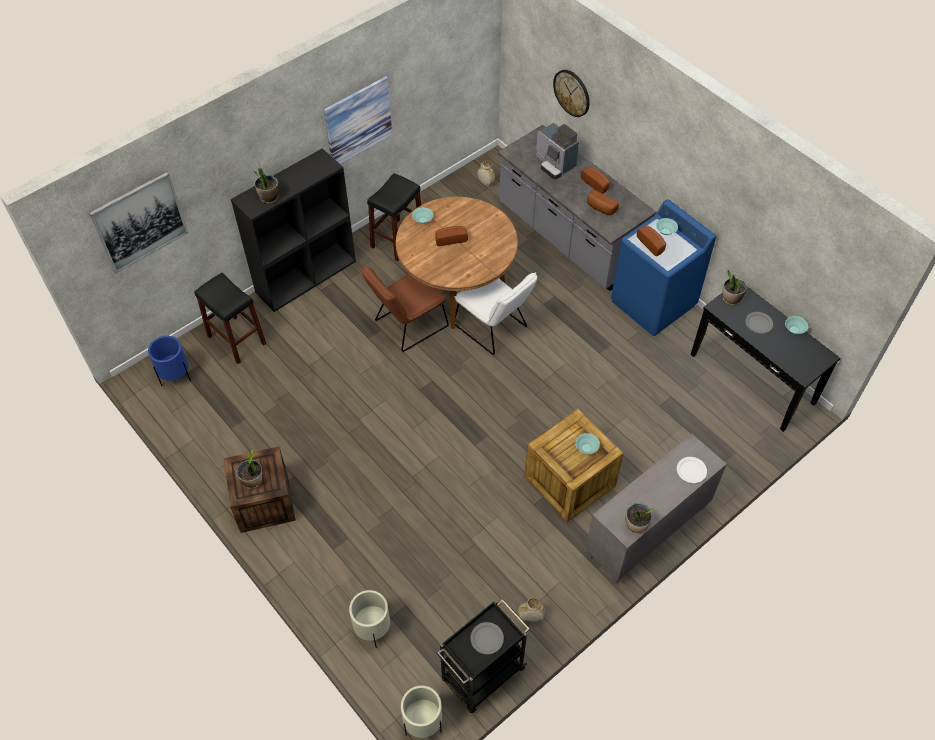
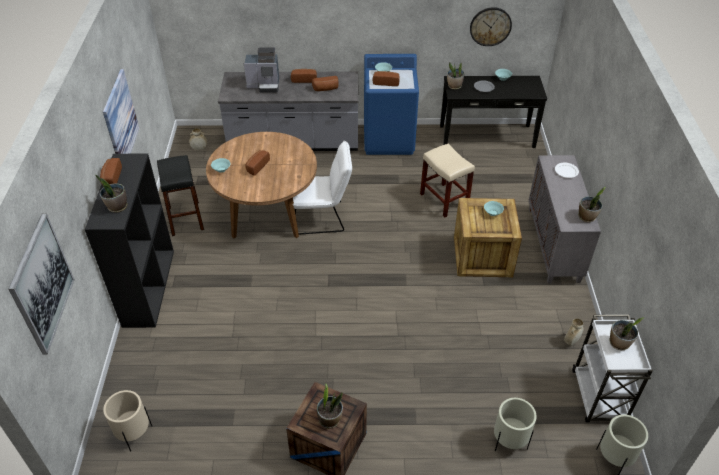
camera: 50 degrees left, 10 degrees down
blue planter [148,336,191,386] -> beige planter [103,390,152,451]
black stool [194,273,266,364] -> none
brown chair [362,265,449,352] -> none
black cart [436,599,530,713] -> white cart [572,315,653,422]
grey plate [471,622,504,654] -> potted plant [610,317,644,350]
wall clock [553,70,590,117] -> wall clock moved to [470,7,512,46]
none -> bread [100,158,122,185]
none -> beige stool [420,144,475,218]

